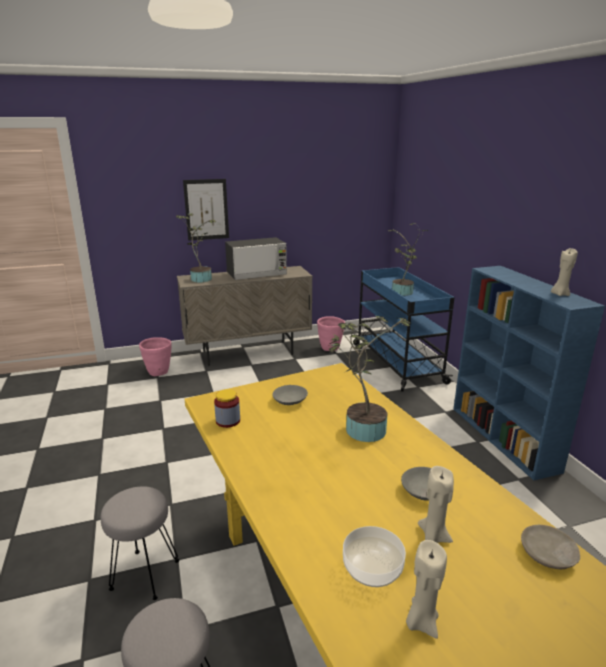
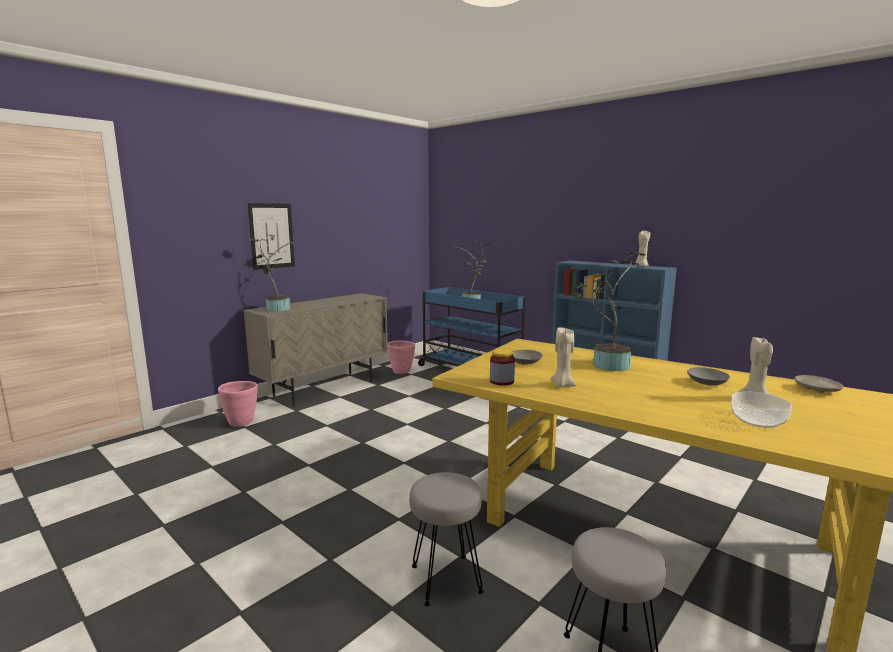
camera: 30 degrees left, 10 degrees down
microwave [225,237,287,280] -> none
beige candle [406,540,447,639] -> beige candle moved to [550,327,576,387]

